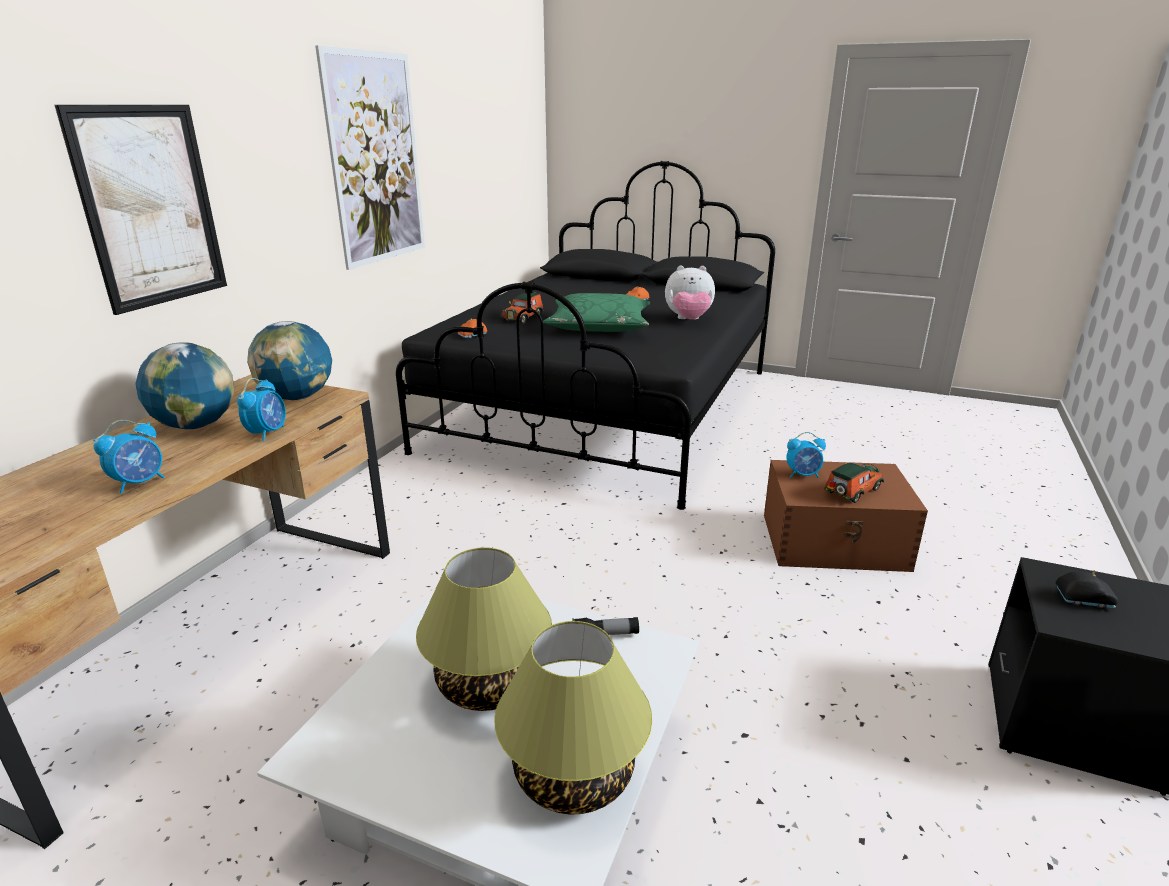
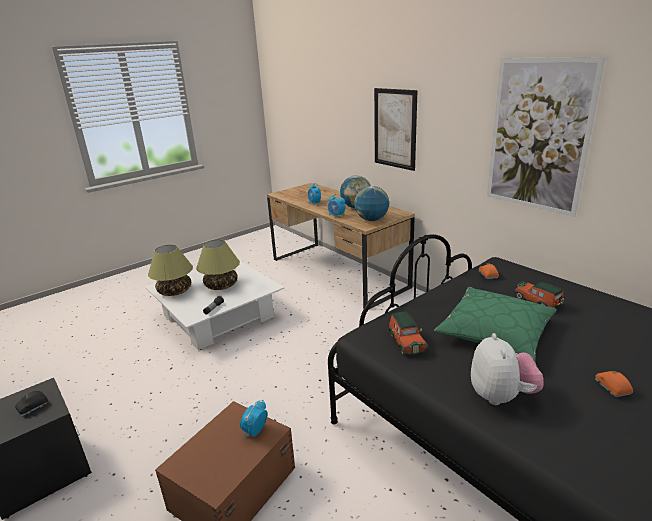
camera: 120 degrees right, 0 degrees up
plush toy [665,266,715,319] -> plush toy turned 150 degrees clockwise [471,333,544,405]
toy car [824,463,884,503] -> toy car moved to [388,311,429,355]

